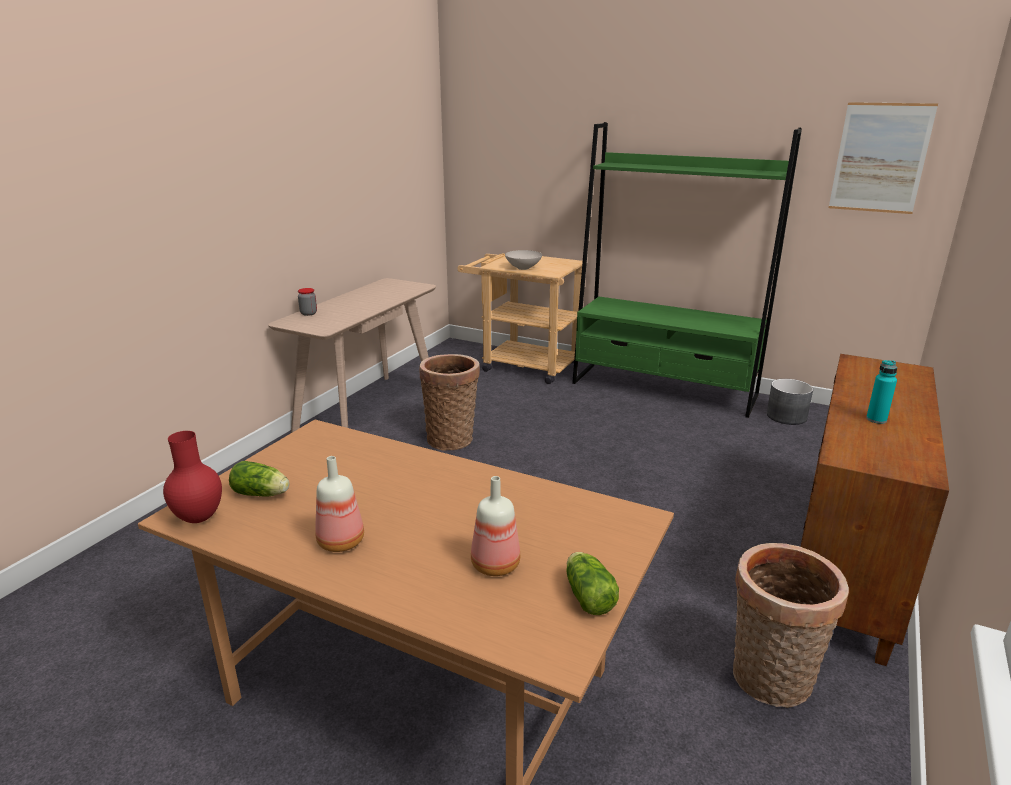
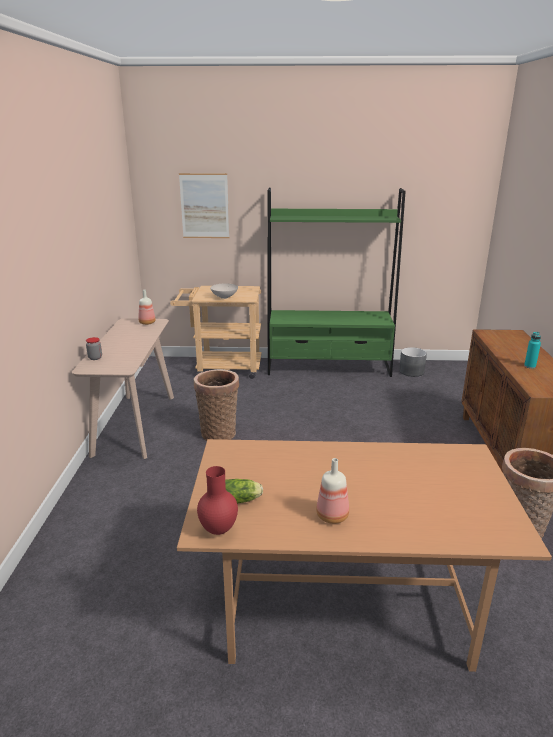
camera: 25 degrees left, 0 degrees up
bottle [471,476,520,576] -> bottle moved to [138,290,156,325]
lettuce [566,552,619,615] -> none
picture [829,102,938,214] -> picture moved to [179,173,229,238]

